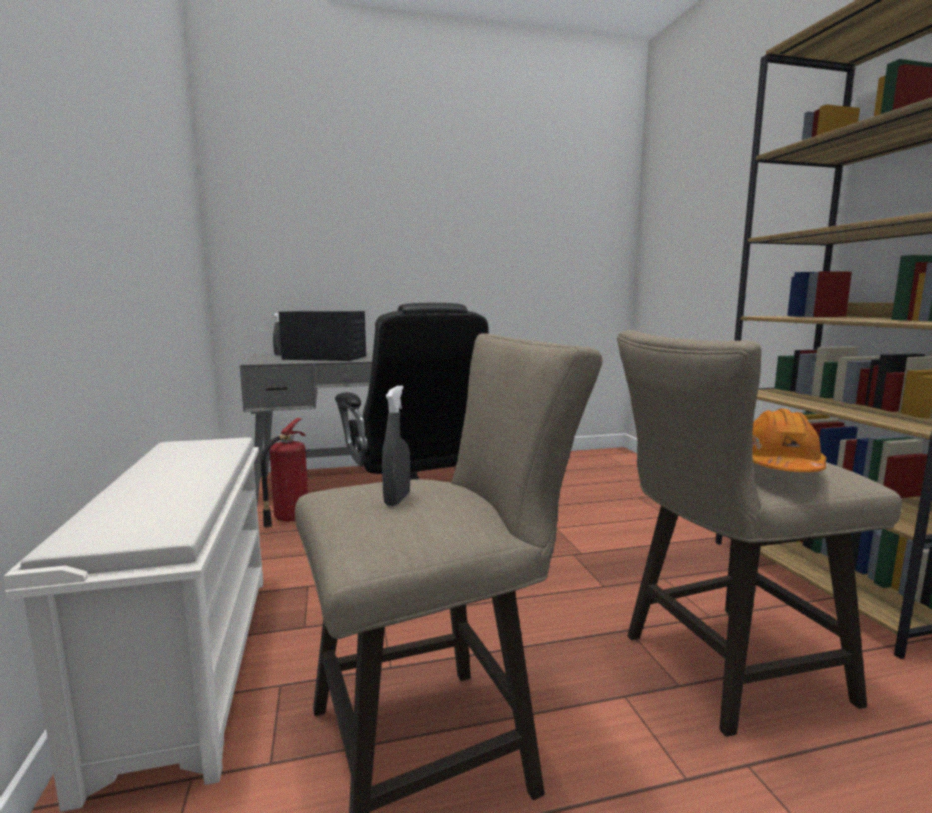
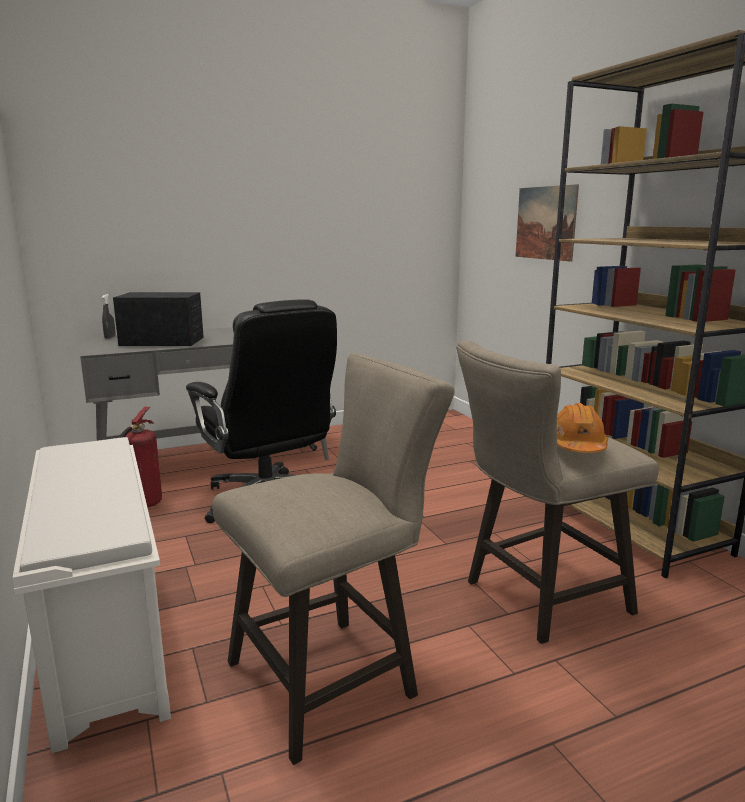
camera: 10 degrees left, 5 degrees up
grey spray bottle [382,386,410,506] -> none
none -> picture [515,184,579,262]

